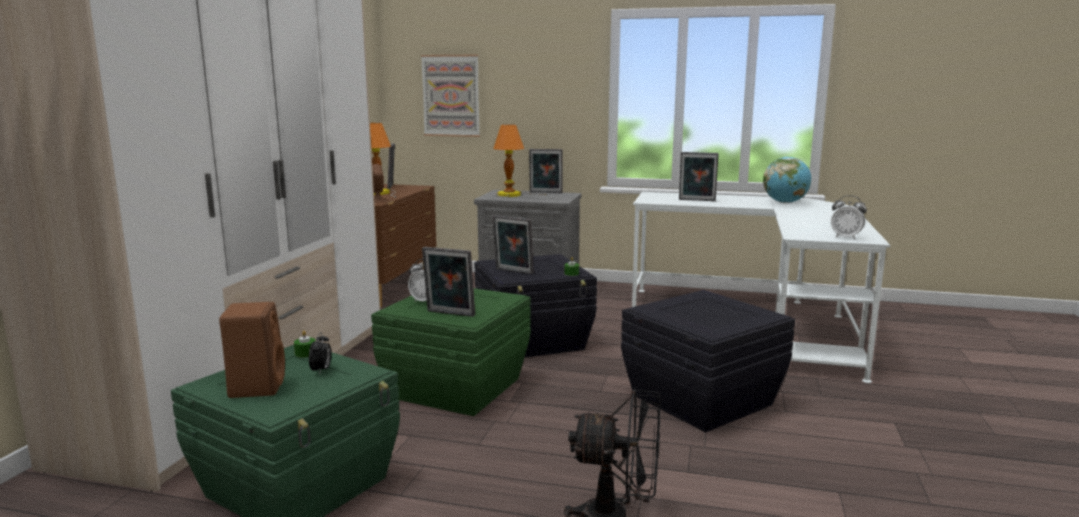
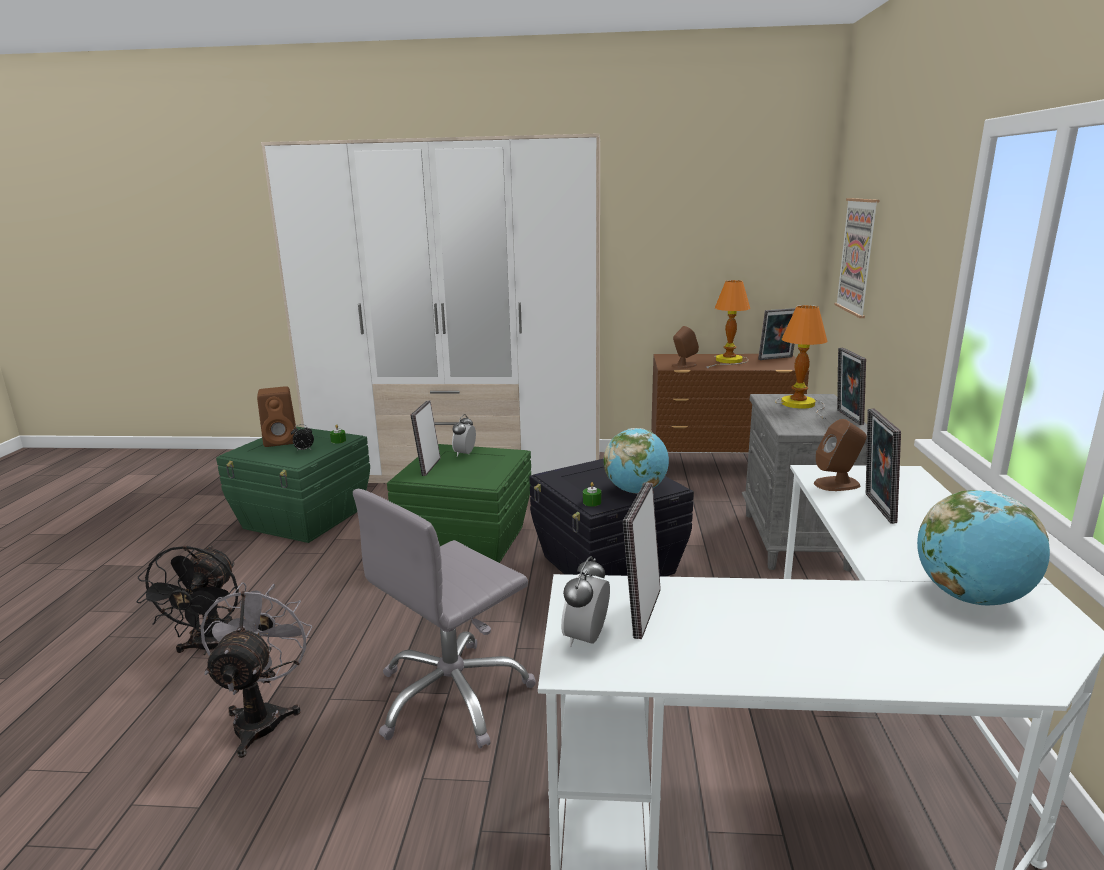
camera: 80 degrees right, 5 degrees up
picture frame [492,215,534,274] -> picture frame moved to [623,482,661,639]
black storage box [621,290,795,432] -> grey office chair [353,489,536,748]
none -> grey fan [200,582,313,758]
none -> globe [604,428,669,493]
none -> brown speaker [814,419,867,491]

